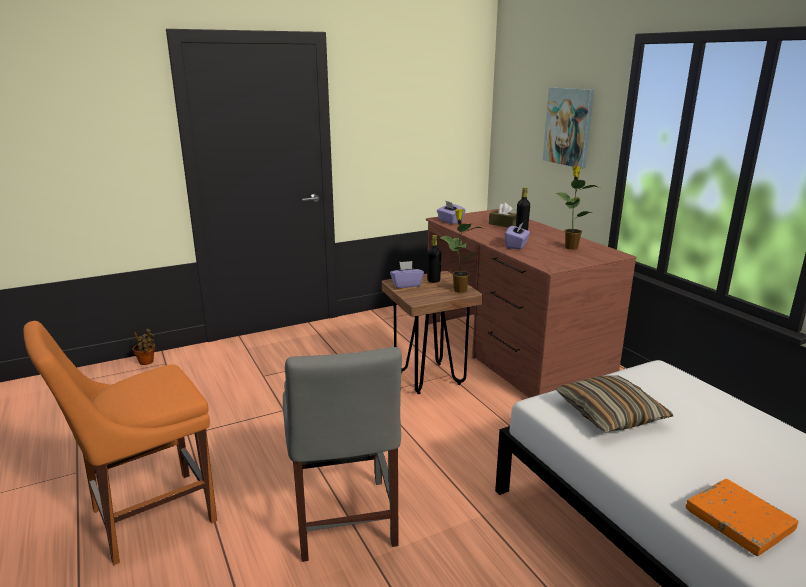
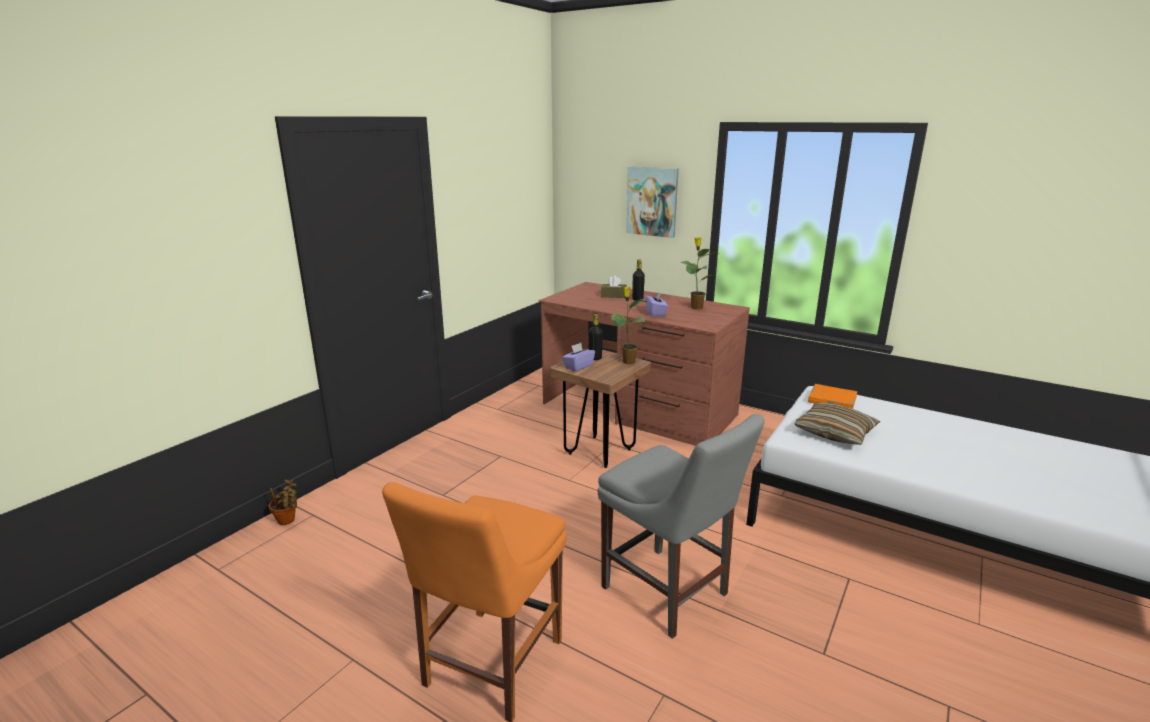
camera: 30 degrees left, 0 degrees up
purple tissue box [437,200,465,224] -> none
orange book [686,479,798,556] -> orange book moved to [808,384,857,409]

